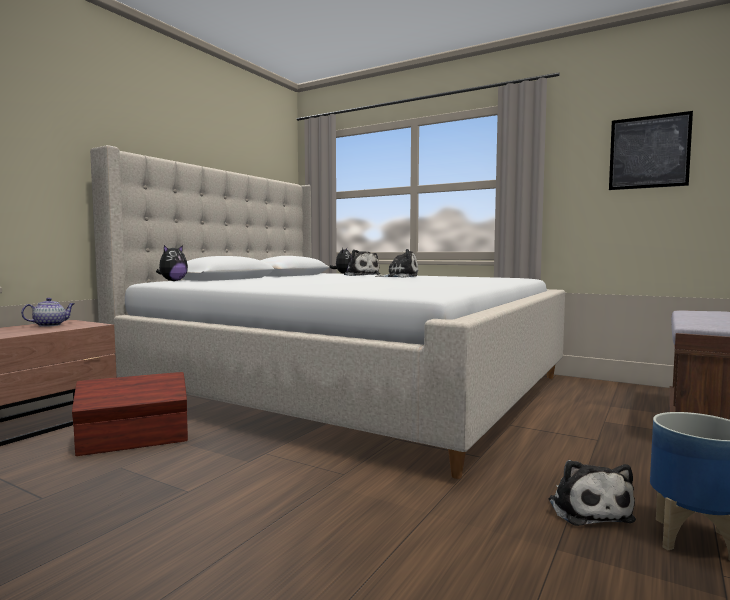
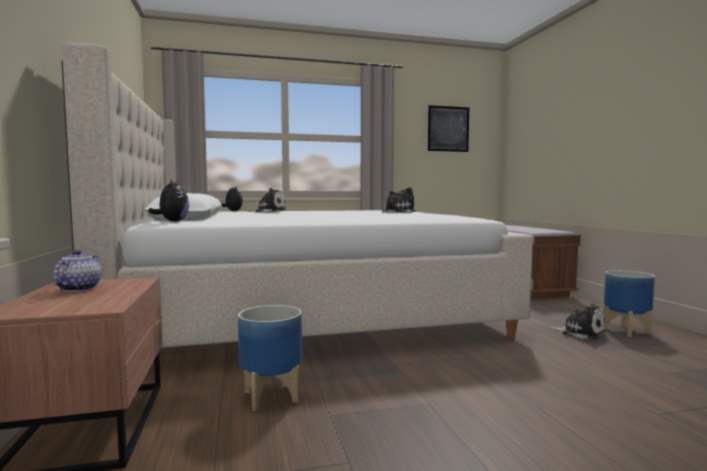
camera: 45 degrees left, 0 degrees up
brown storage box [72,372,188,456] -> planter [238,305,302,411]
plush toy [375,249,418,278] -> plush toy moved to [382,187,416,213]

